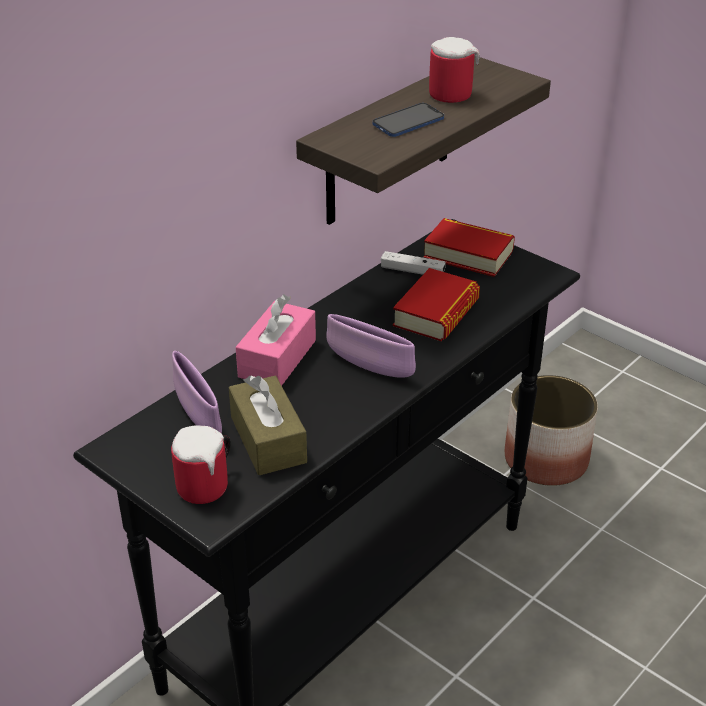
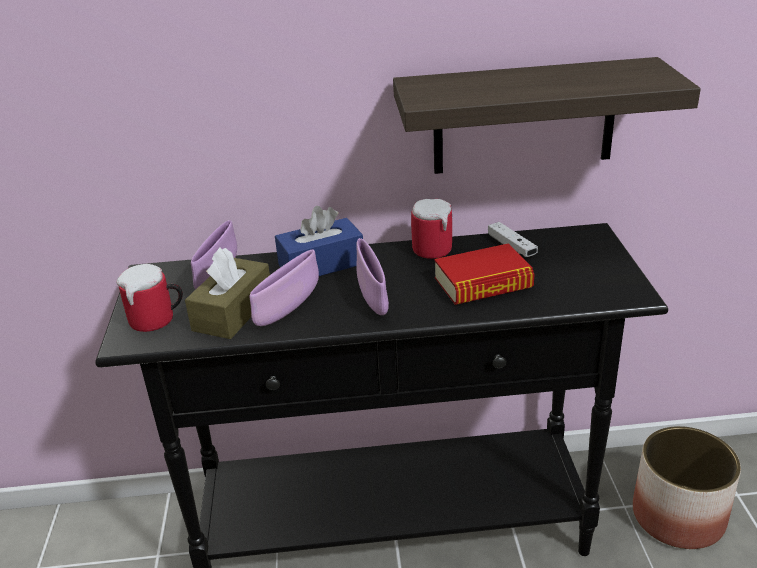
camera: 45 degrees right, 5 degrees down
pink tissue box [236,294,316,386] -> blue tissue box [275,206,363,276]
phone [373,103,444,137] -> none
book [424,218,515,277] -> none
mug [429,37,480,103] -> mug moved to [411,199,452,259]
none -> purple bowl [250,250,319,326]

